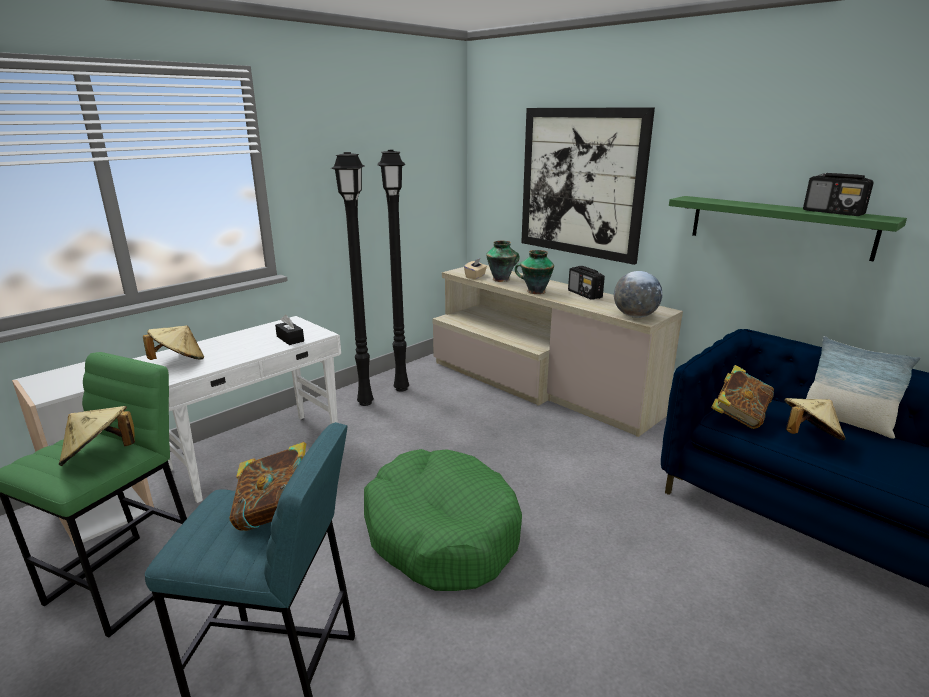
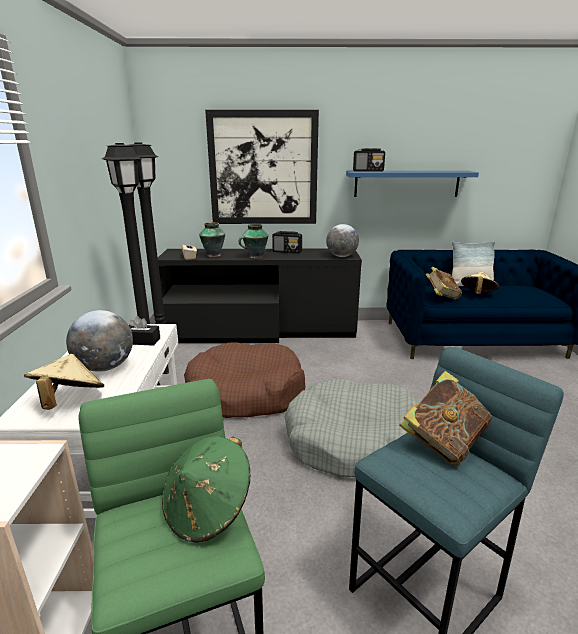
camera: 45 degrees left, 0 degrees up
beige hat [59,406,135,466] -> green hat [162,436,250,543]
green dog bed [364,449,522,591] -> grey dog bed [285,379,419,477]
beige tv stand [433,264,683,437] -> black tv stand [158,249,362,343]
green shelf [669,196,907,262] -> blue shelf [346,171,479,197]
radio [803,173,874,216] -> radio moved to [353,148,385,172]
none -> globe [66,310,133,372]
none -> brown dog bed [184,342,305,418]

